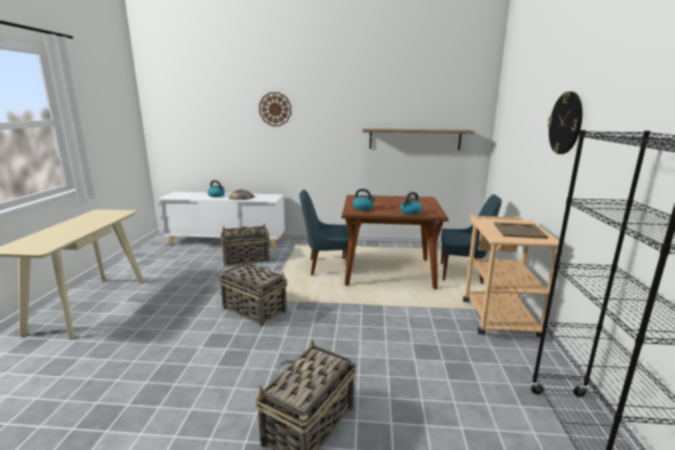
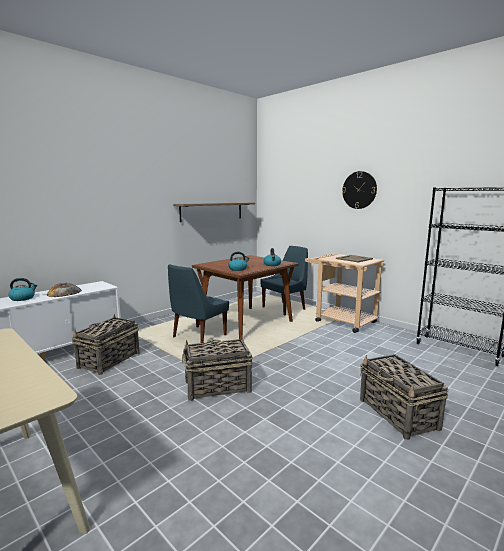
camera: 50 degrees left, 5 degrees down
wall clock [259,92,291,126] -> none

